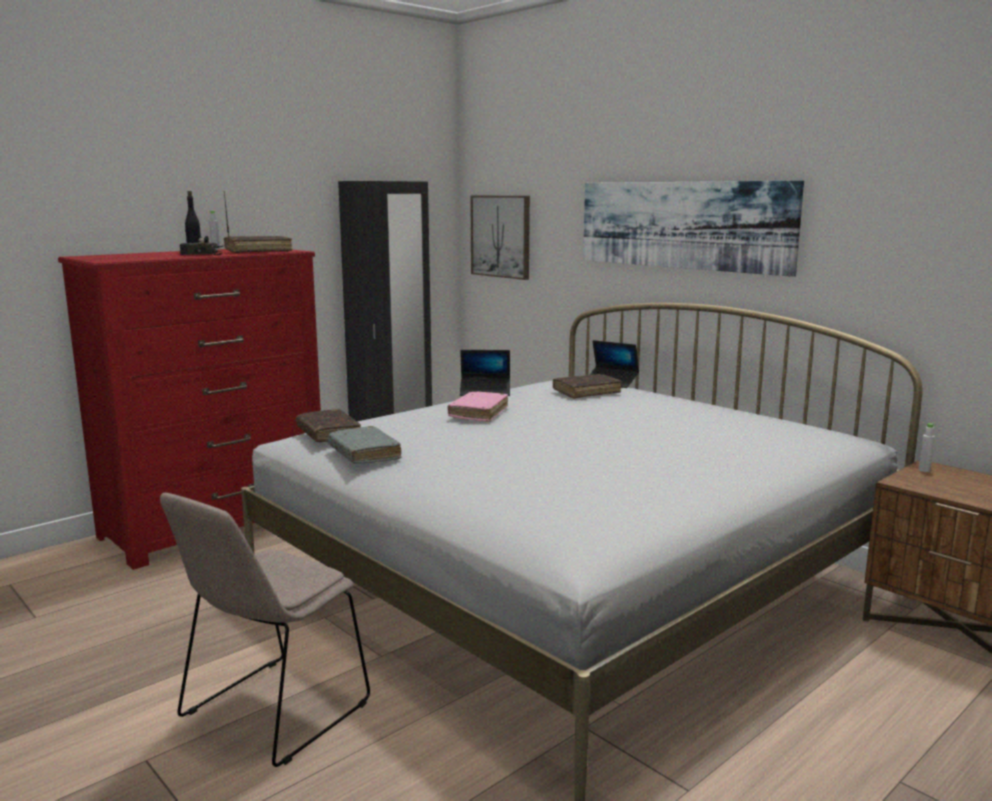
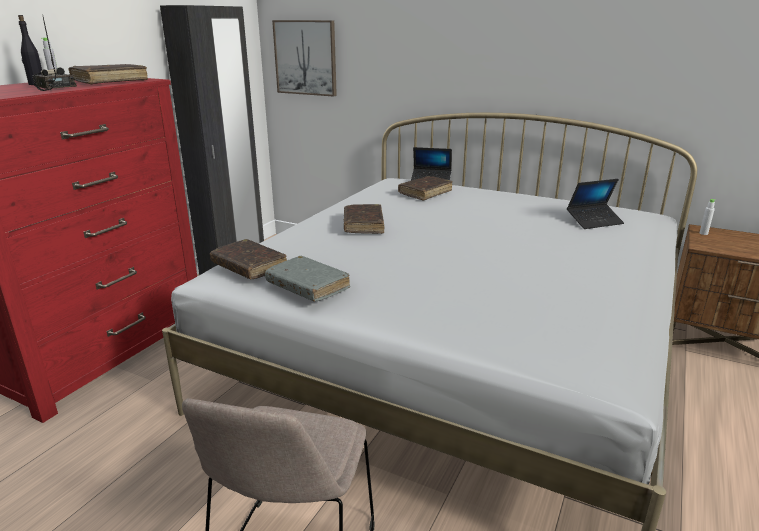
camera: 20 degrees left, 10 degrees up
radio [180,192,229,255] -> radio turned 75 degrees clockwise [32,17,77,91]
pink book [448,392,508,422] -> brown book [344,204,384,234]
laptop [460,350,510,396] -> laptop moved to [567,179,624,229]
picture [583,181,804,277] -> none

